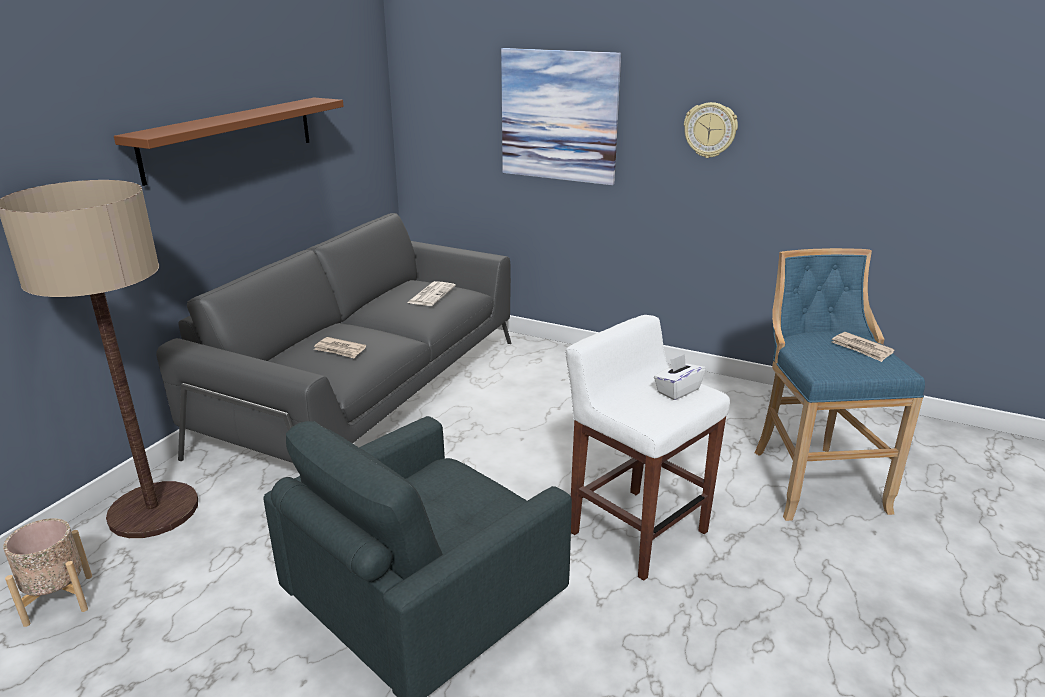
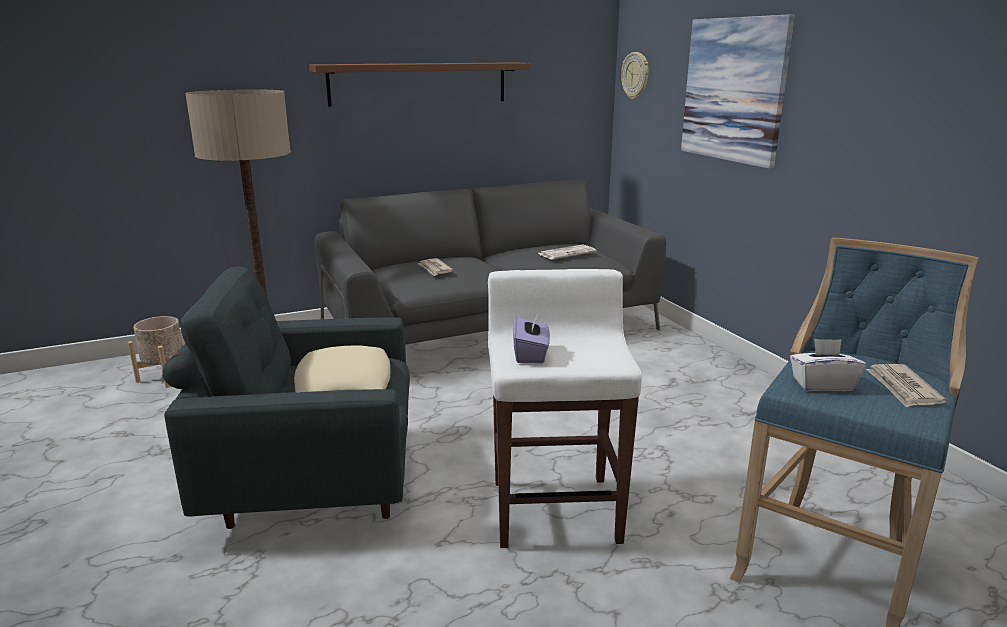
camera: 40 degrees right, 5 degrees down
white tissue box [654,354,706,400] -> white tissue box moved to [790,339,866,391]
wall clock [684,102,738,158] -> wall clock moved to [621,52,649,99]
none -> beige pillow [294,345,391,392]
none -> purple tissue box [513,314,550,363]

